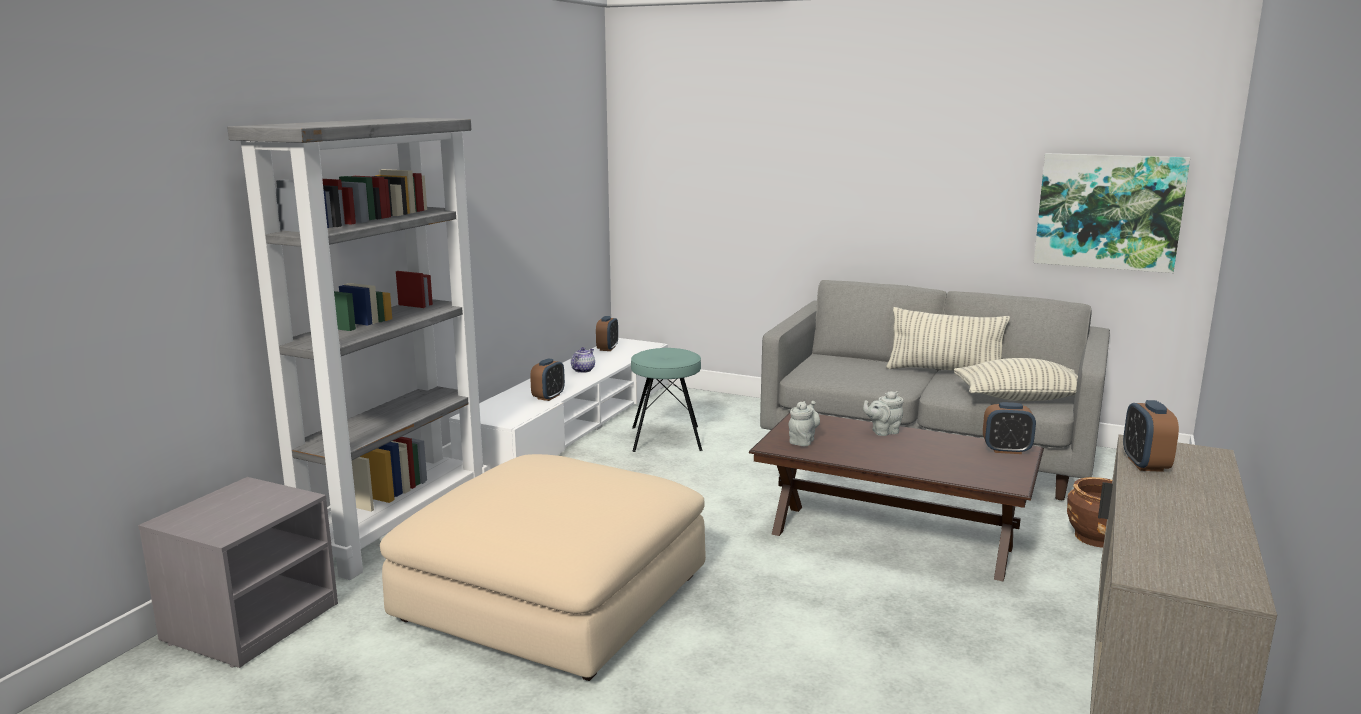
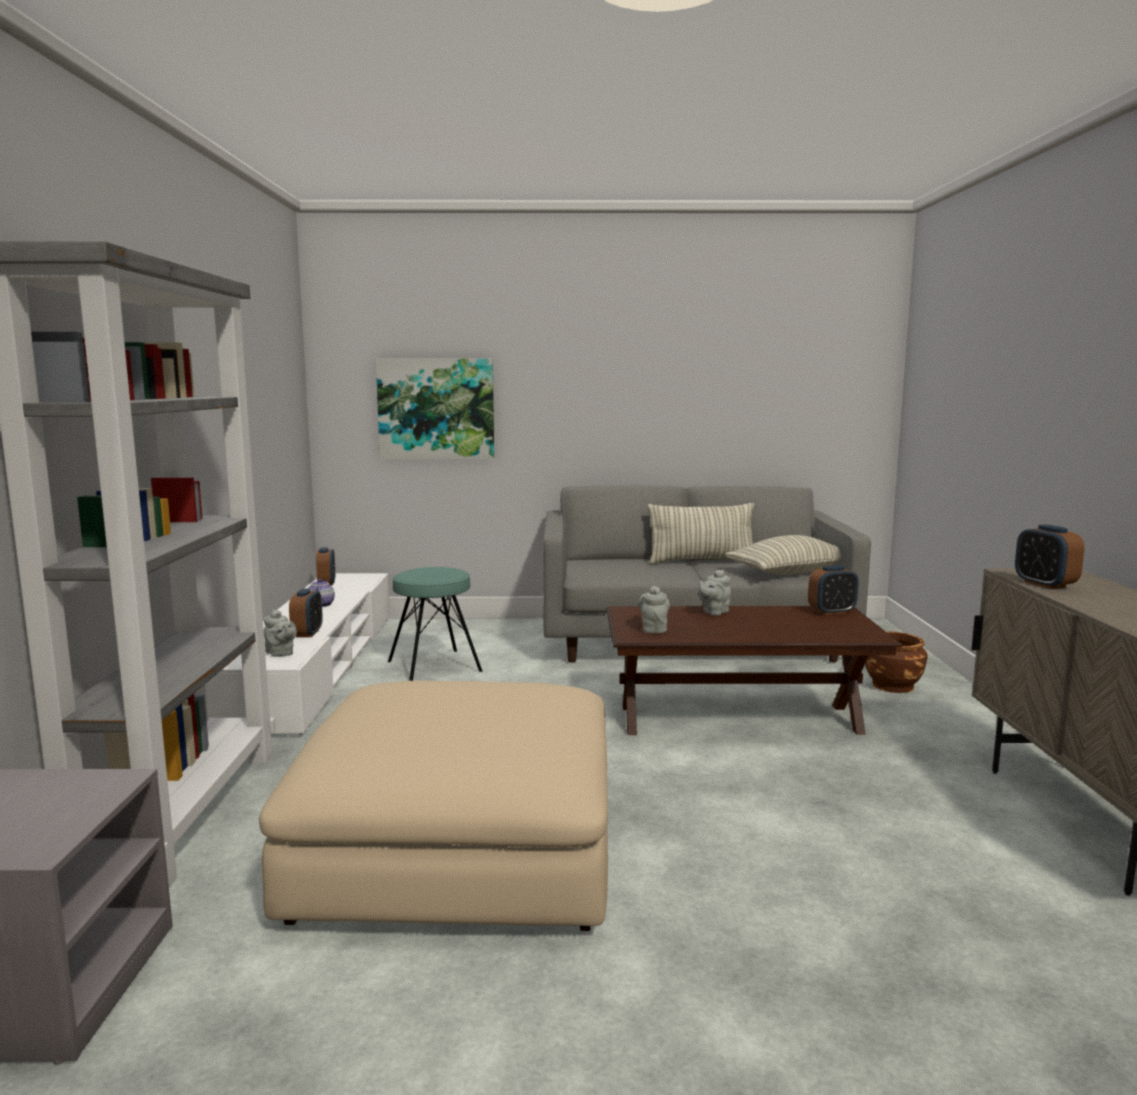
camera: 25 degrees left, 5 degrees down
picture [1034,153,1190,273] -> picture moved to [376,359,494,459]
none -> grey teapot [264,609,297,657]

